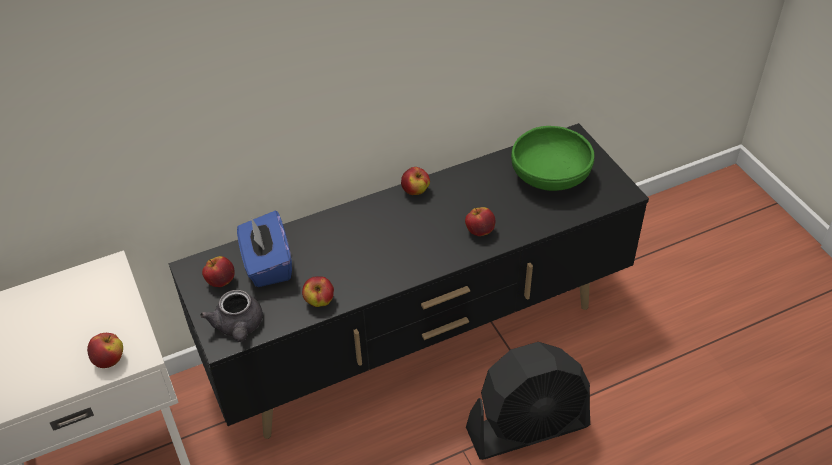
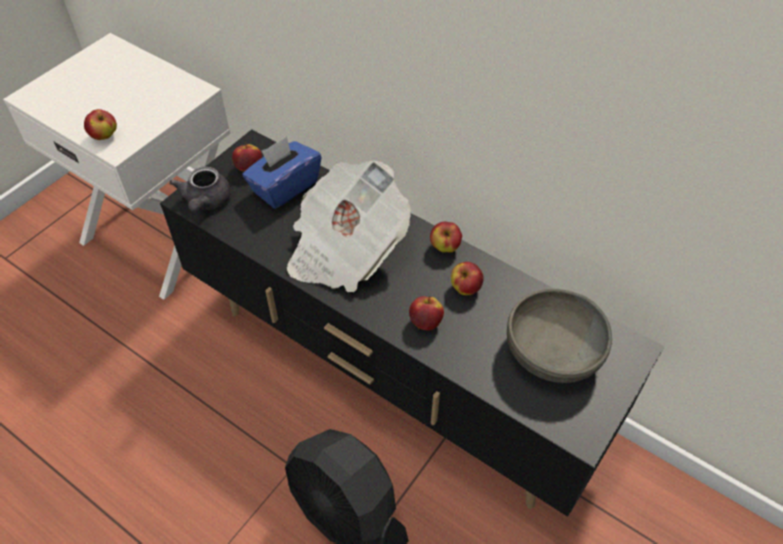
camera: 60 degrees right, 5 degrees up
grey teapot [200,290,263,342] -> grey teapot turned 45 degrees counterclockwise [169,166,231,213]
apple [302,276,334,307] -> apple moved to [451,262,484,295]
green bowl [511,126,594,191] -> grey bowl [507,289,612,383]
none -> newspaper [287,161,411,292]

